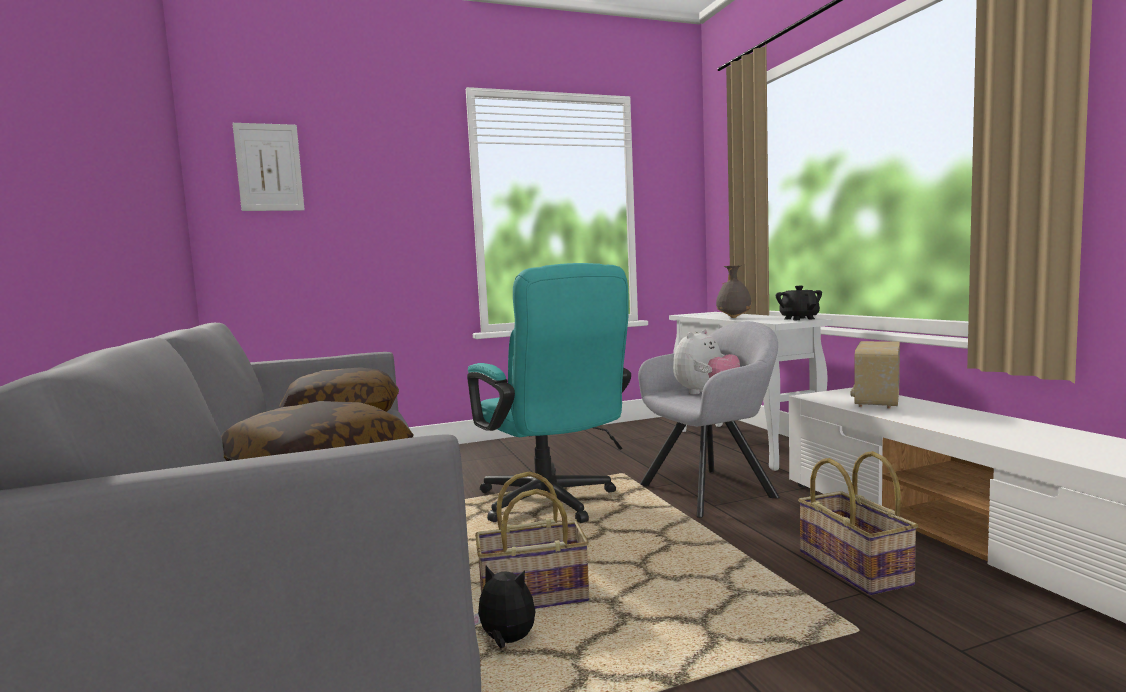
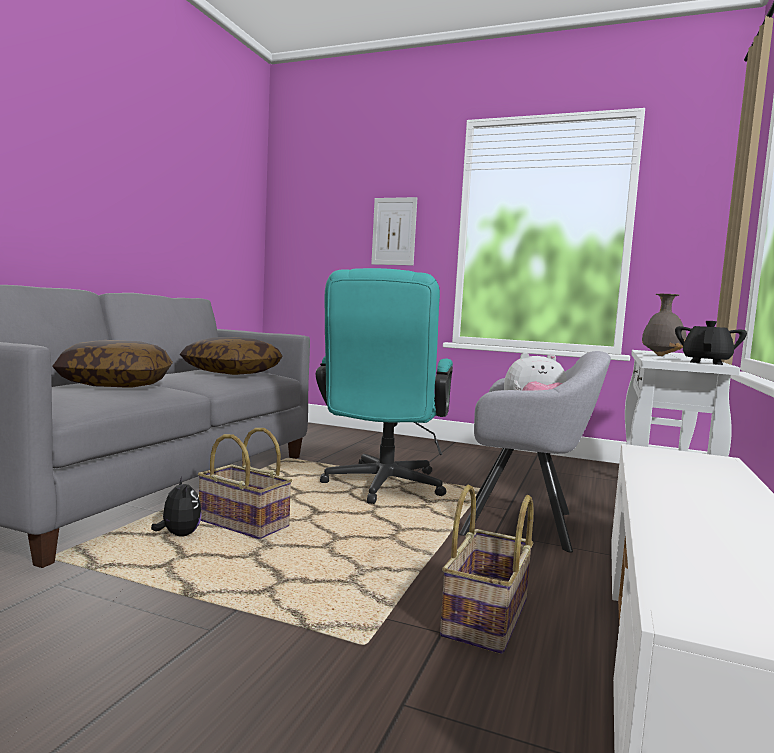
camera: 40 degrees right, 0 degrees up
picture [232,123,305,211] -> picture moved to [371,197,417,265]
radio [851,341,900,409] -> none

